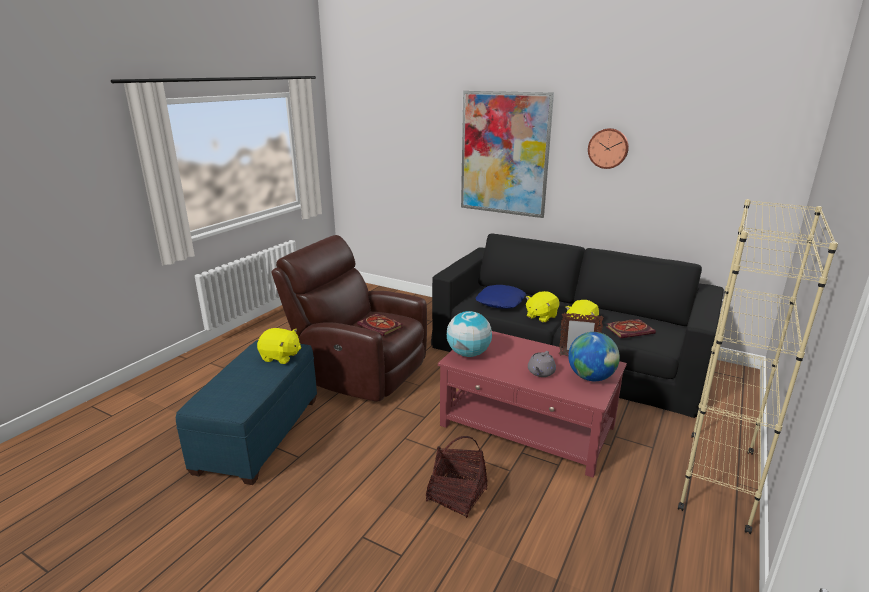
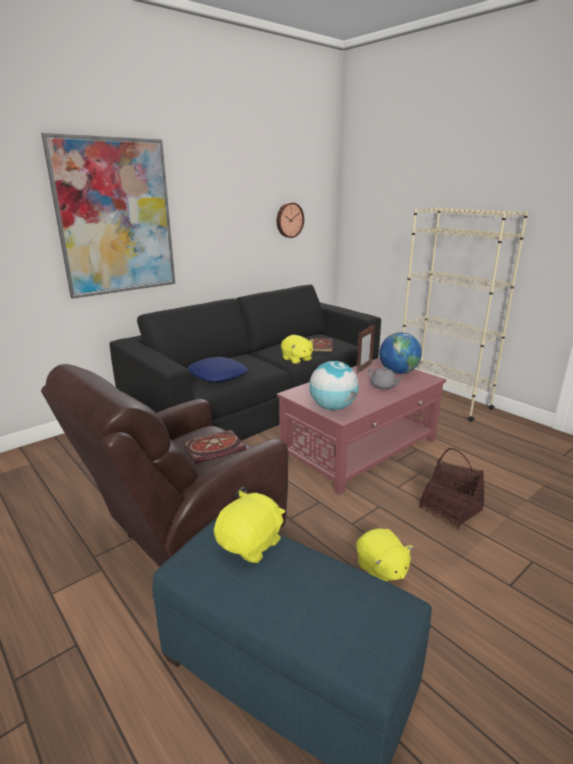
camera: 70 degrees left, 0 degrees up
yellow plush toy [526,291,560,323] -> yellow plush toy moved to [356,528,413,582]
wall clock [588,128,629,169] -> wall clock moved to [277,202,304,238]

